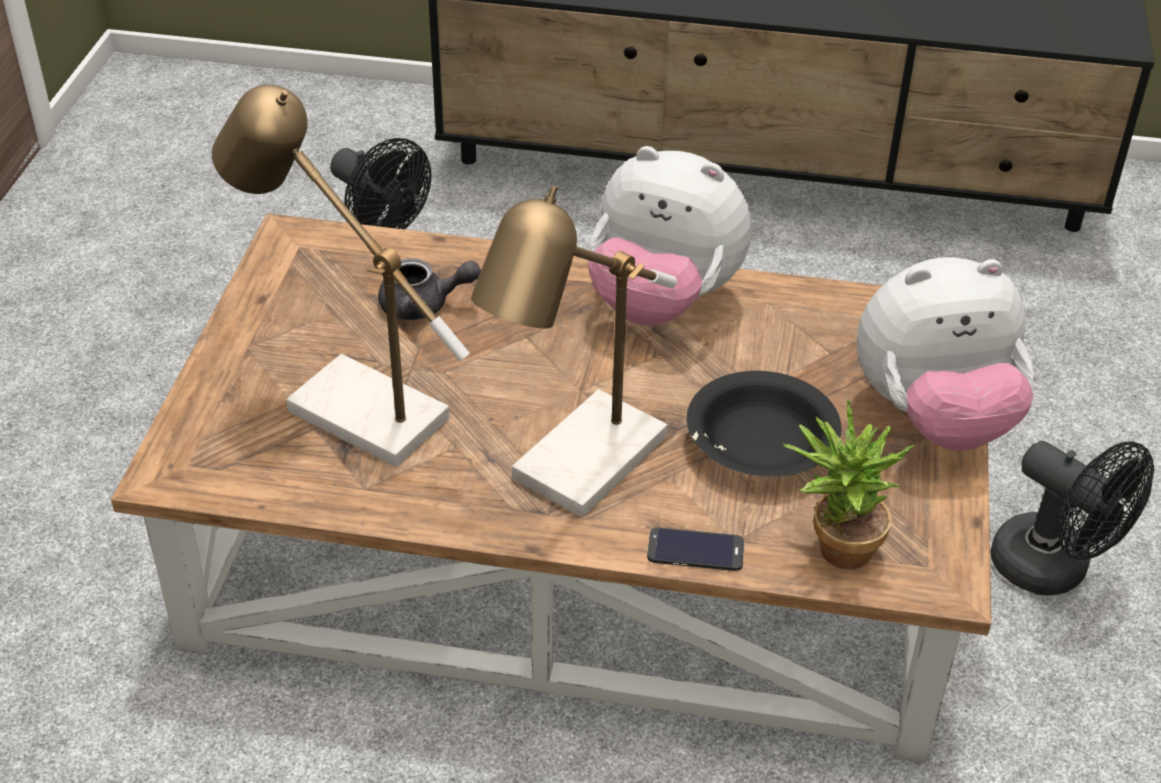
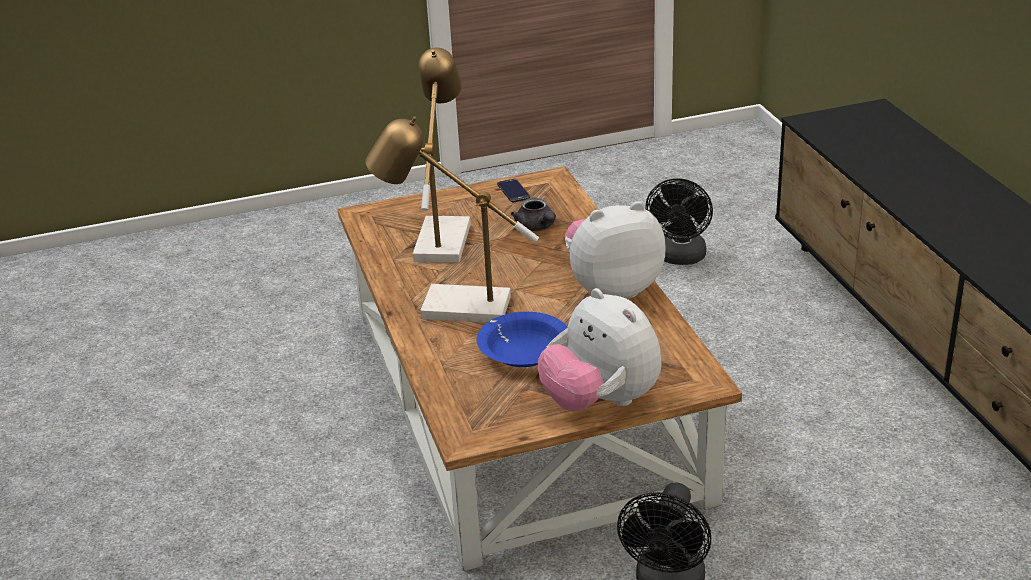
camera: 65 degrees right, 10 degrees down
plush toy [588,146,752,326] -> plush toy turned 75 degrees clockwise [565,201,666,298]
phone [647,527,745,571] -> phone moved to [497,179,530,202]
black bowl [687,371,842,477] -> blue bowl [477,312,567,367]
potted plant [783,398,915,569] -> none

